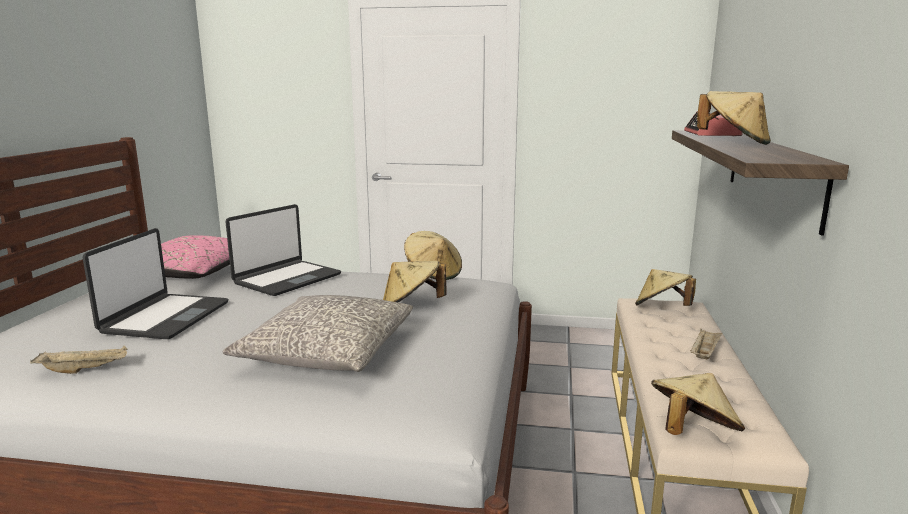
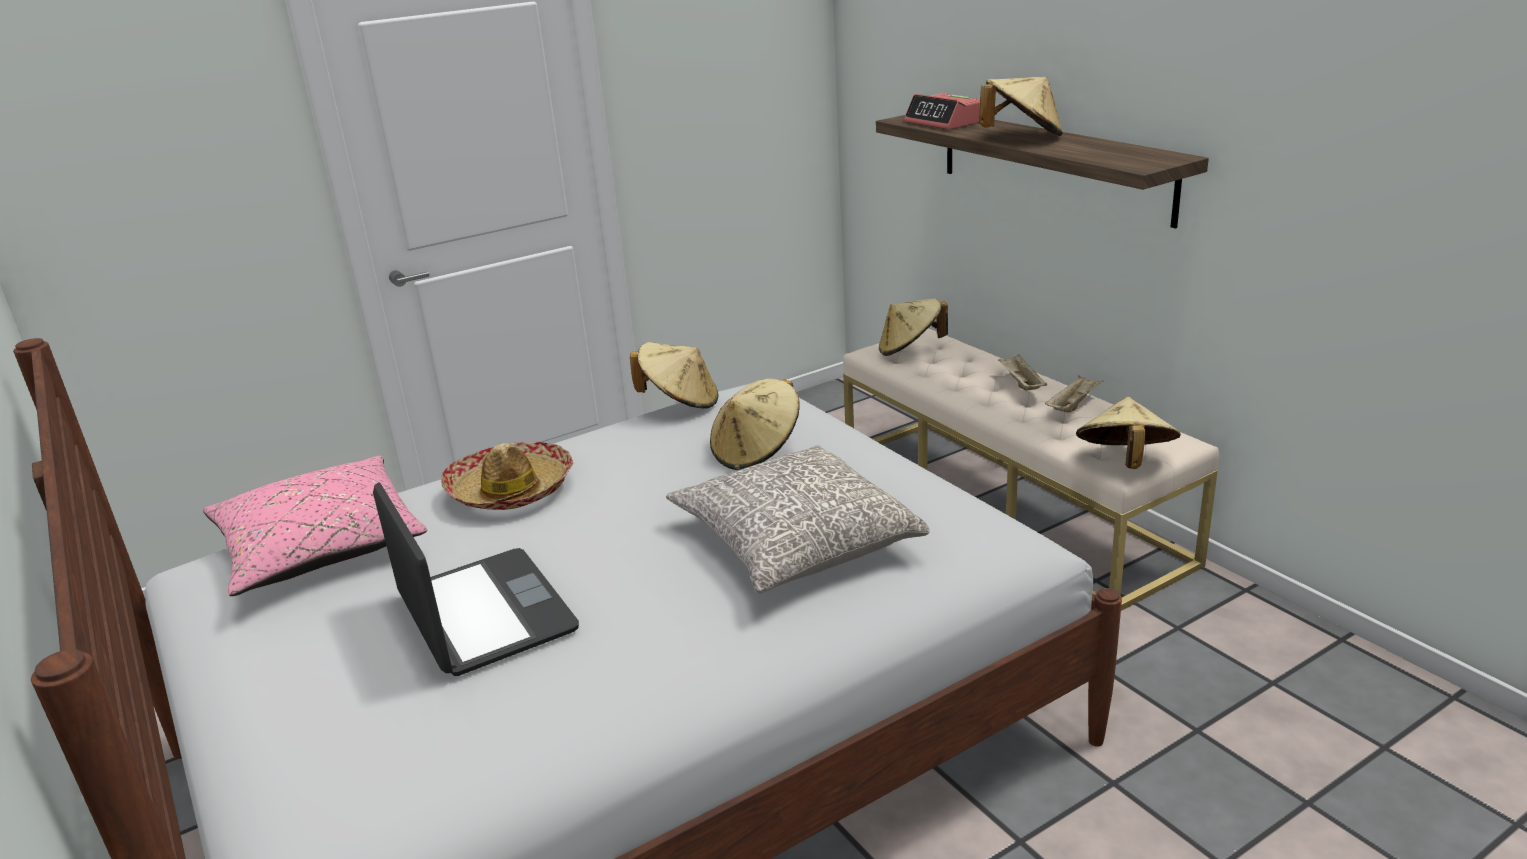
camera: 40 degrees left, 10 degrees up
beige tray [30,345,128,374] -> beige tray moved to [1045,375,1104,413]
laptop [226,204,341,296] -> hat [441,442,573,510]

